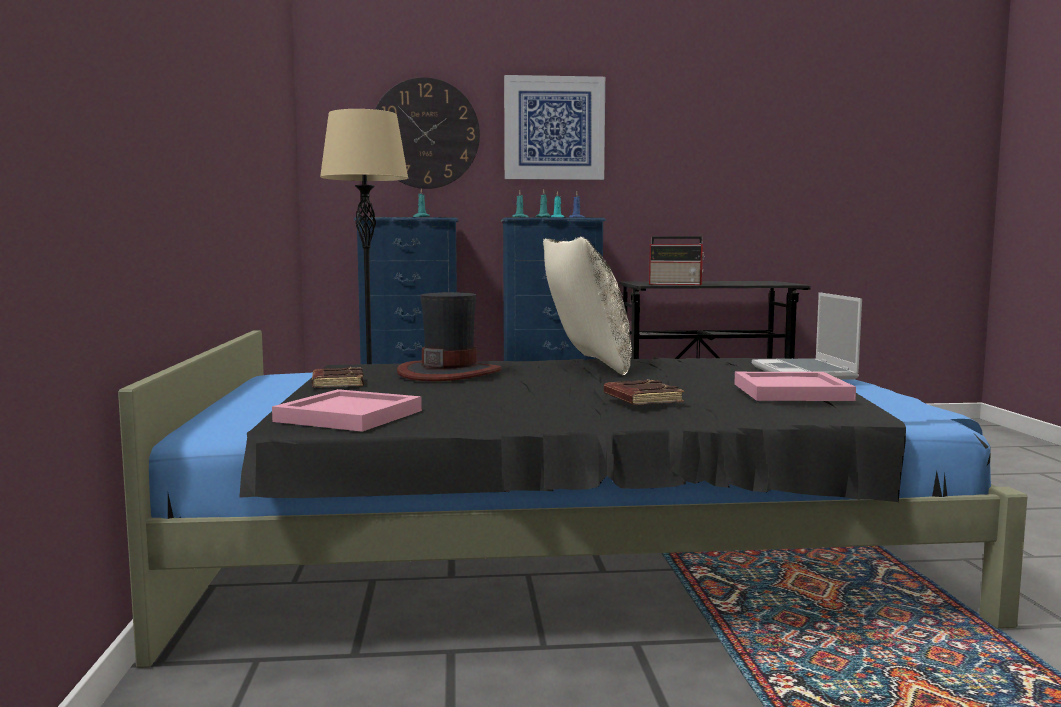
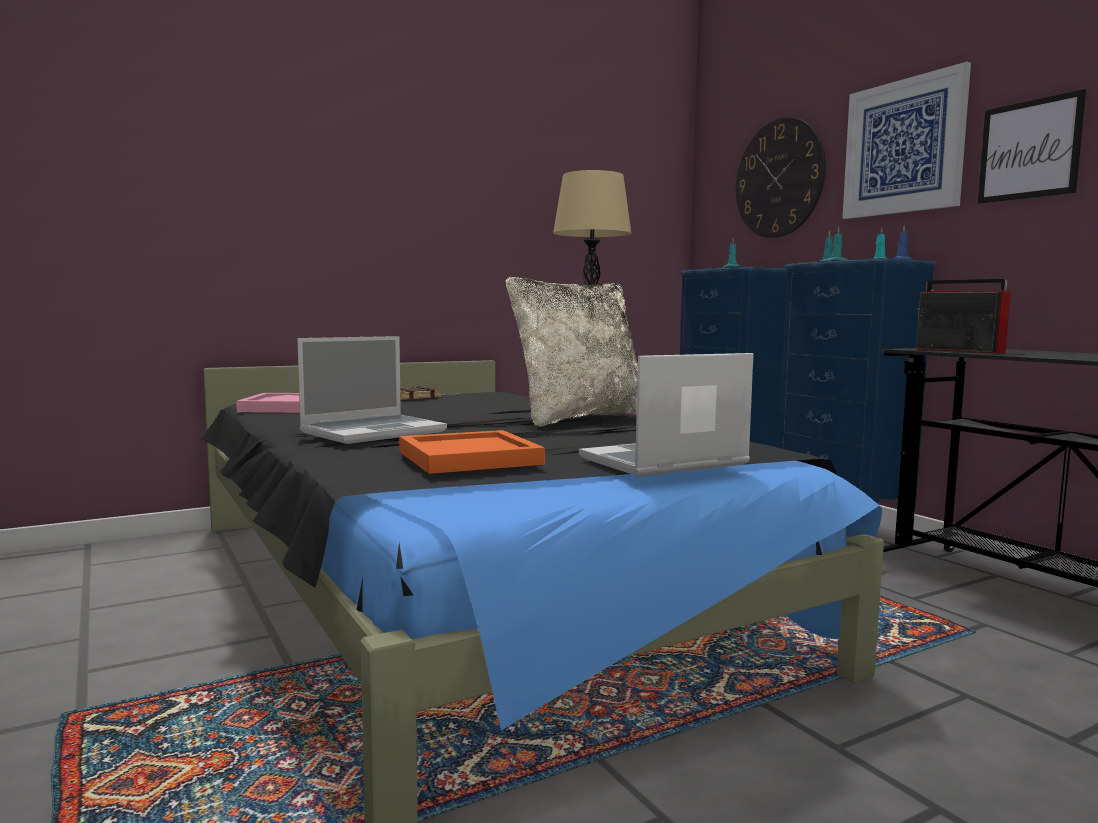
camera: 65 degrees right, 0 degrees up
hat [397,292,502,381] -> none
brown book [604,379,684,405] -> laptop [297,336,447,444]
radio [649,236,705,285] -> radio turned 150 degrees clockwise [916,279,1011,353]
pink tray [734,372,856,401] -> orange tray [399,430,545,474]
none -> picture [978,89,1086,203]

